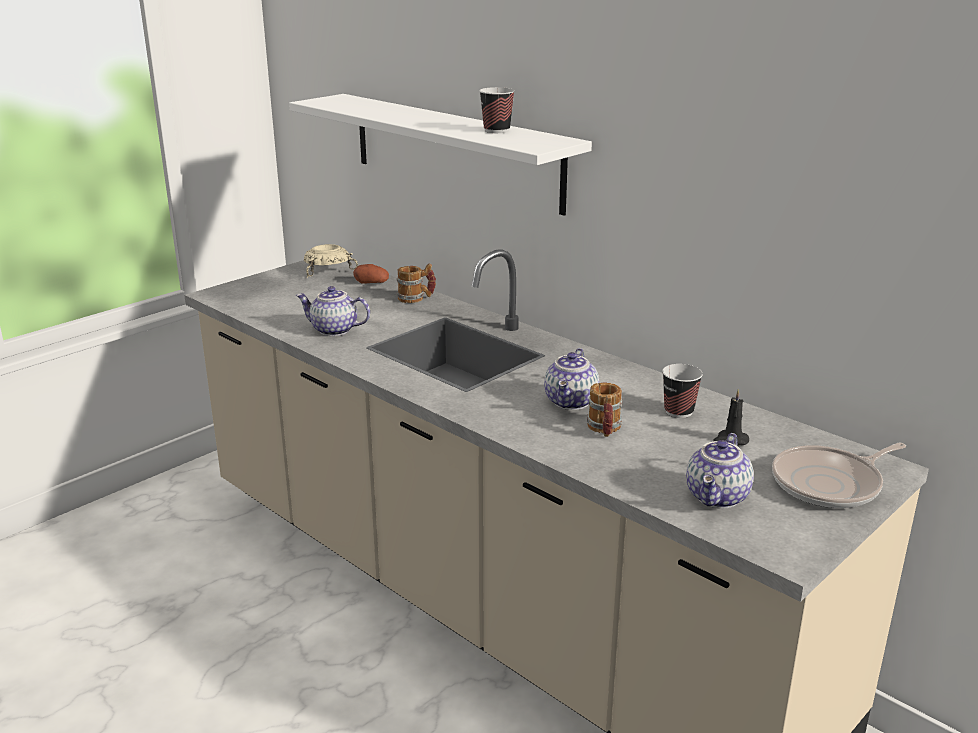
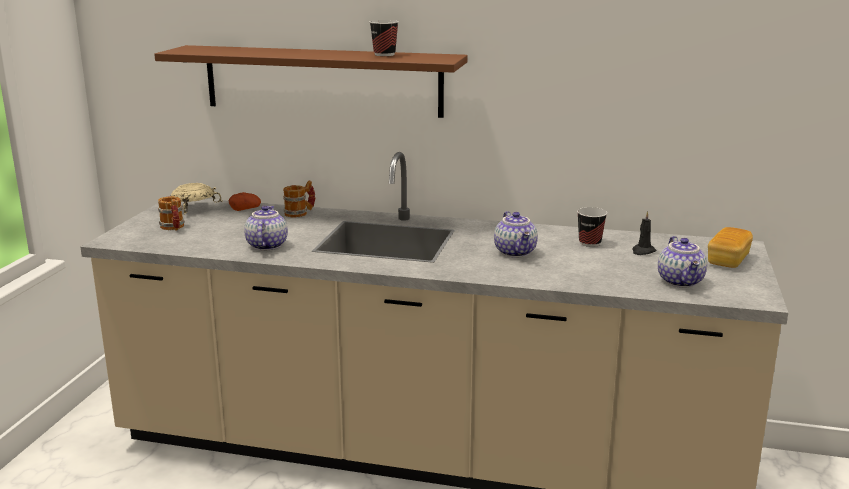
camera: 30 degrees left, 5 degrees down
white shelf [289,94,592,216] -> brown shelf [154,45,468,118]
teapot [296,286,370,336] -> teapot turned 105 degrees clockwise [244,206,288,250]
mug [587,383,622,437] -> mug moved to [158,196,185,231]
frying pan [772,443,906,508] -> bread [708,227,753,268]

